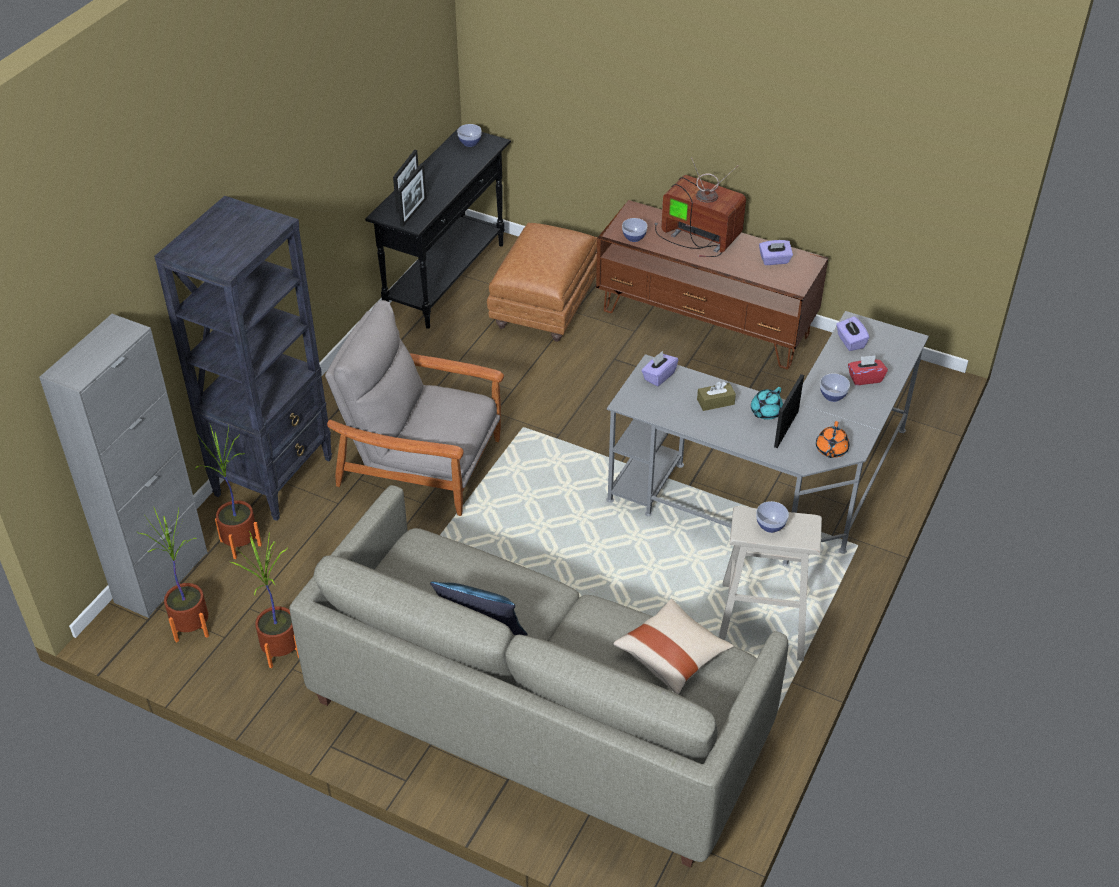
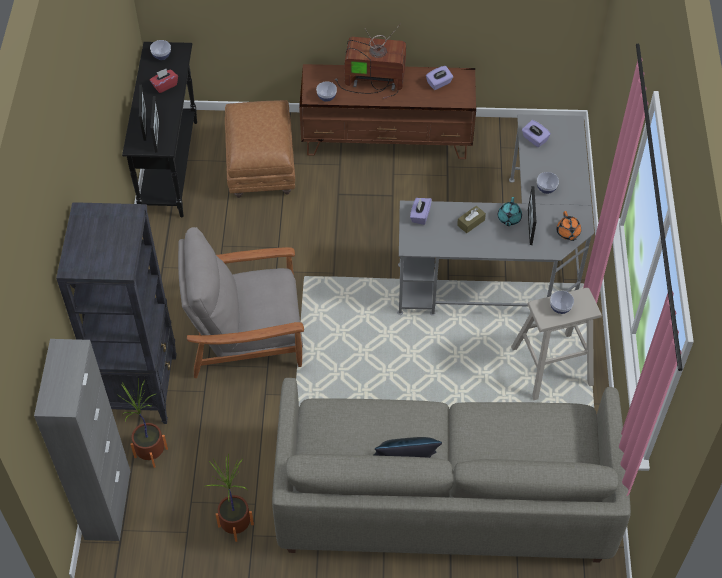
camera: 25 degrees left, 10 degrees up
potted plant [138,508,209,642] -> none
beige pillow [614,599,734,695] -> none
red tissue box [848,355,888,385] -> red tissue box moved to [150,69,178,93]

